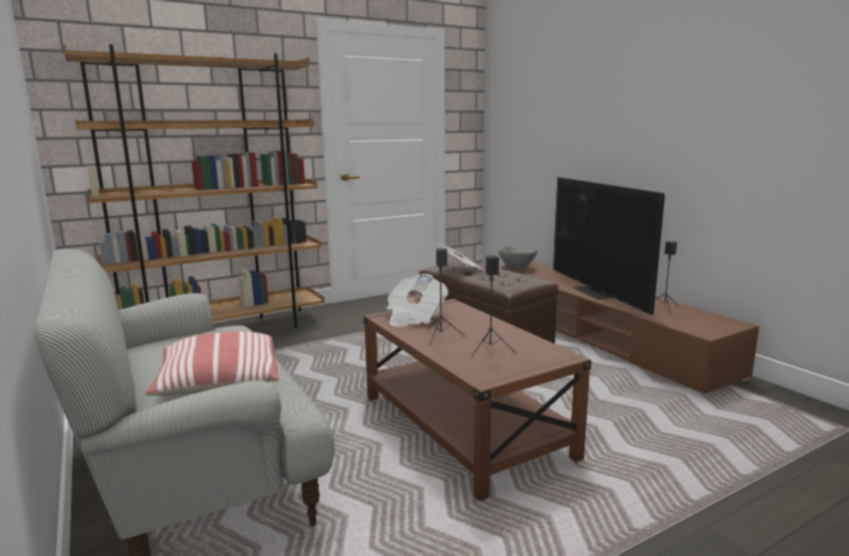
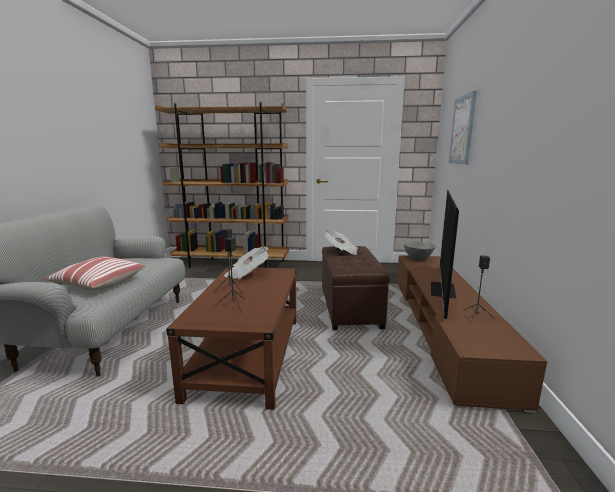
camera: 35 degrees right, 0 degrees up
none -> picture [449,91,477,165]

